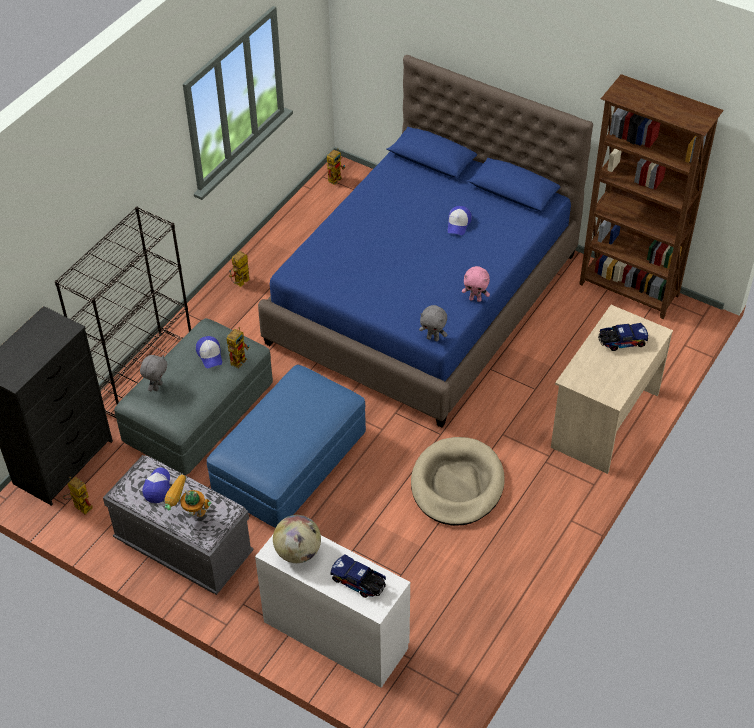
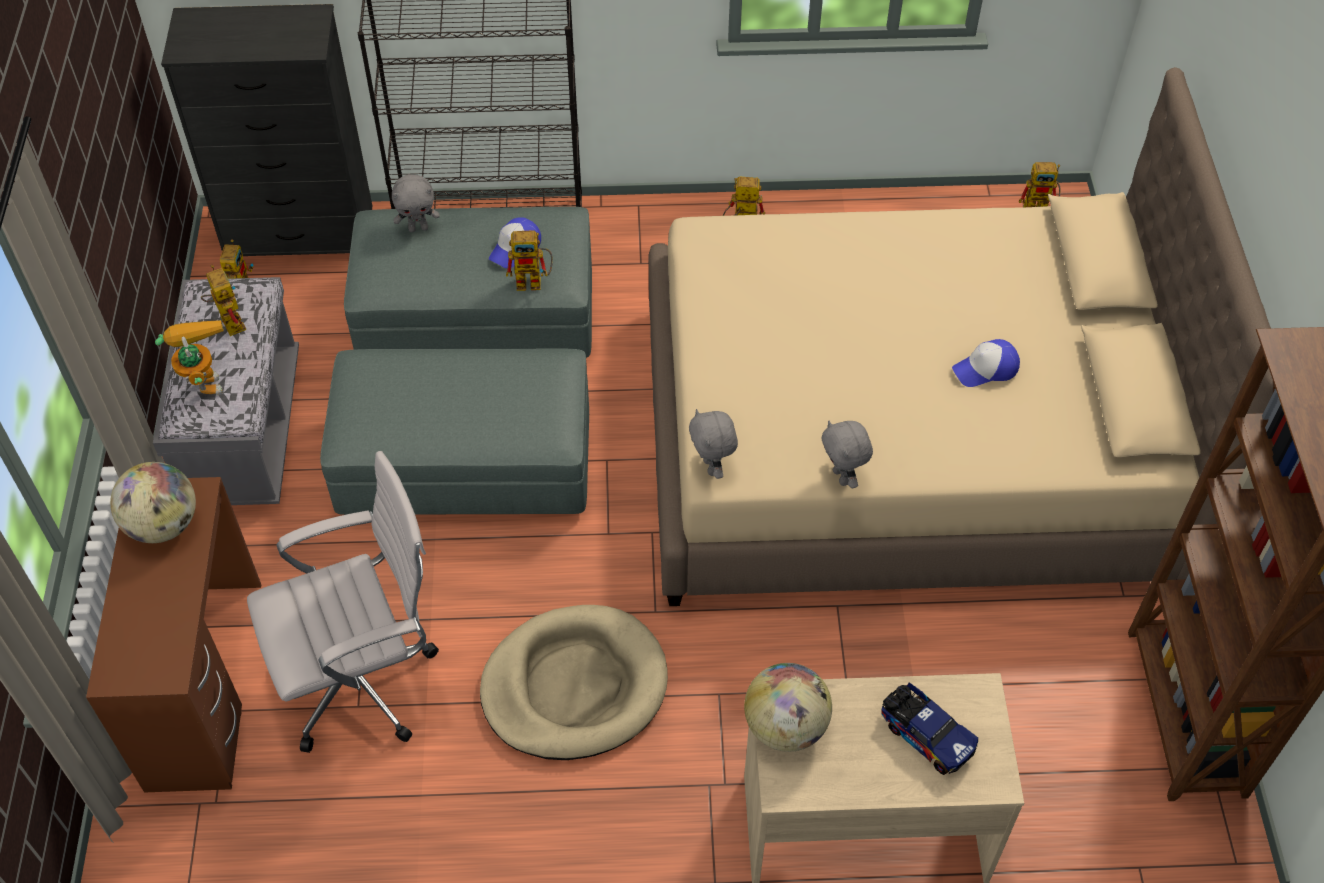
camera: 55 degrees right, 5 degrees up
cap [142,467,170,503] -> toy robot [201,265,246,336]
blue ottoman [207,365,366,528] -> grey ottoman [320,349,589,515]
white desk [255,535,410,688] -> brown desk [86,477,261,793]
blue bed [258,55,593,428] -> beige bed [649,67,1273,606]
toy truck [330,554,386,598] -> none
pink plush toy [462,266,490,302] -> grey plush toy [821,420,873,488]
none -> white office chair [247,451,439,753]
none -> globe [744,663,832,752]

